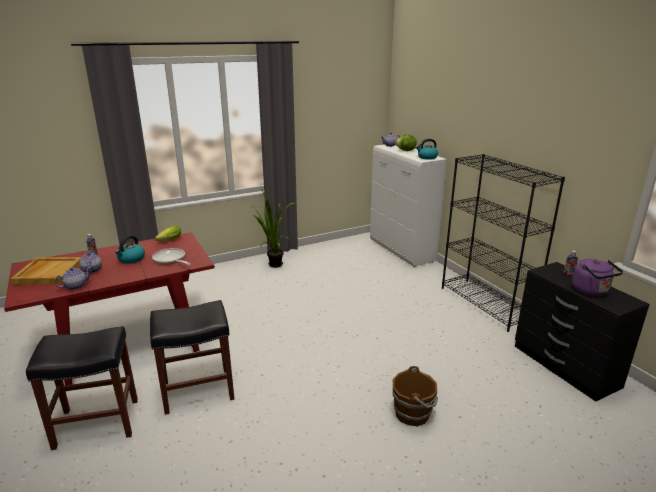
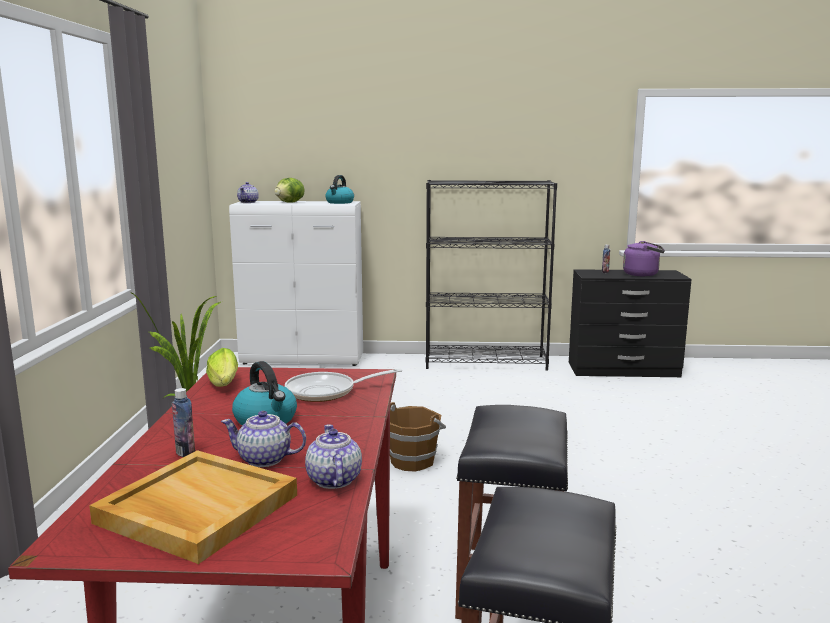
camera: 60 degrees left, 10 degrees down
brown bucket [392,366,438,427] -> brown bucket moved to [390,402,446,472]

